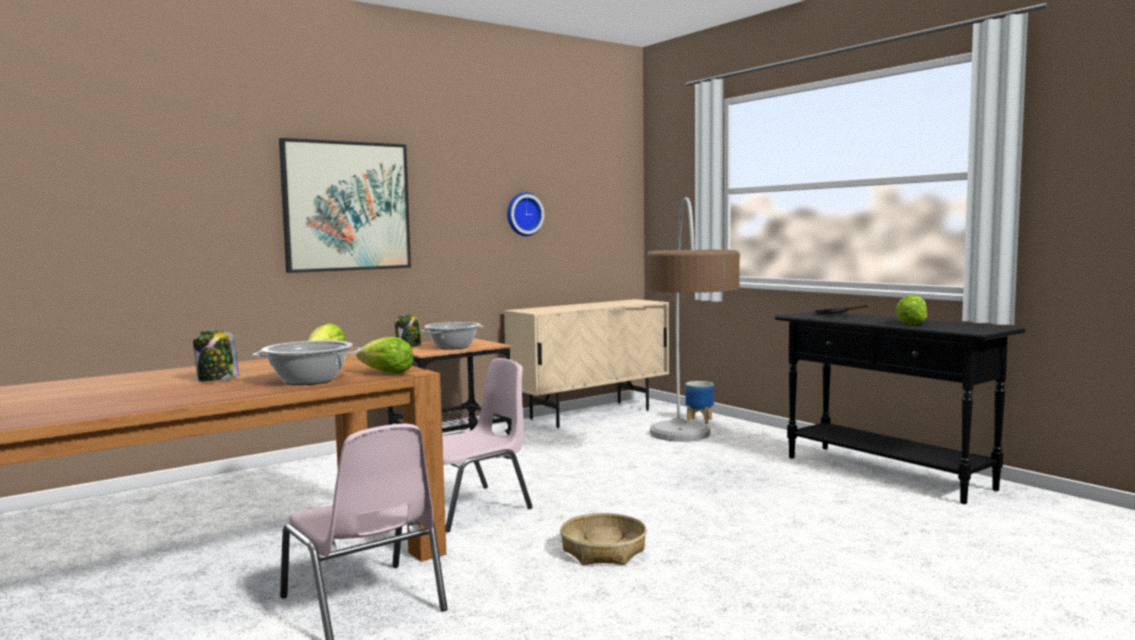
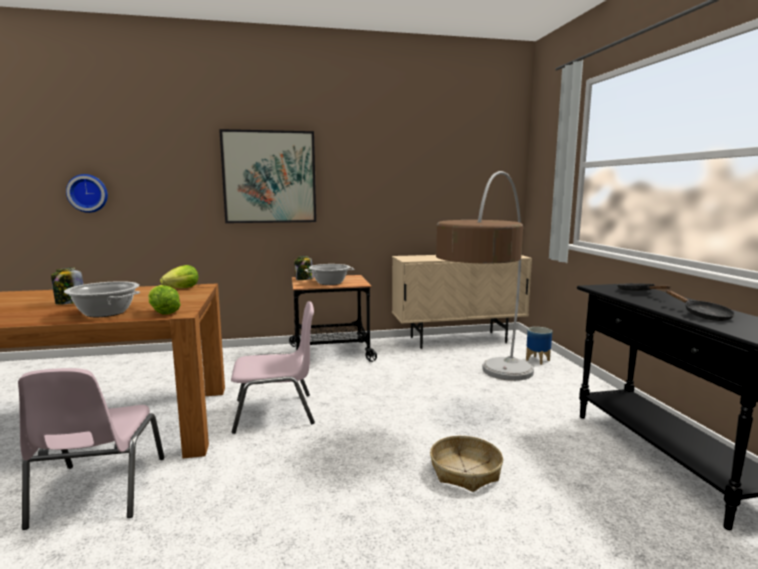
camera: 25 degrees right, 5 degrees up
wall clock [507,192,544,236] -> wall clock moved to [66,174,108,213]
basket [560,513,647,565] -> basket moved to [430,436,503,492]
lettuce [895,295,927,325] -> black frying pan [666,290,735,321]

